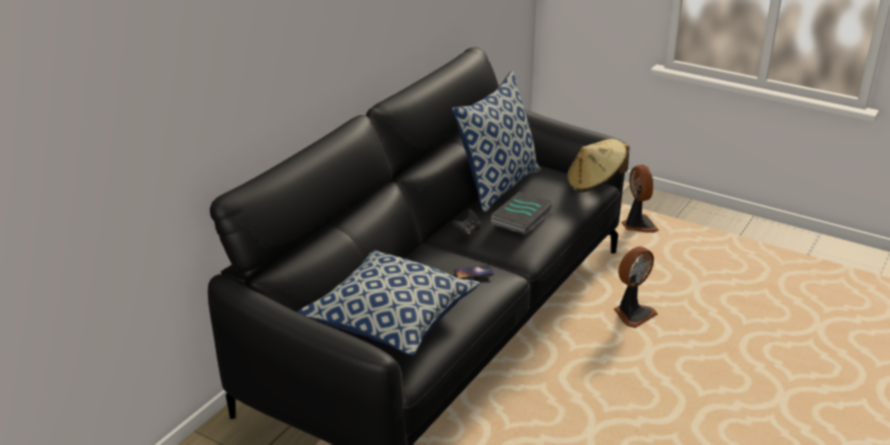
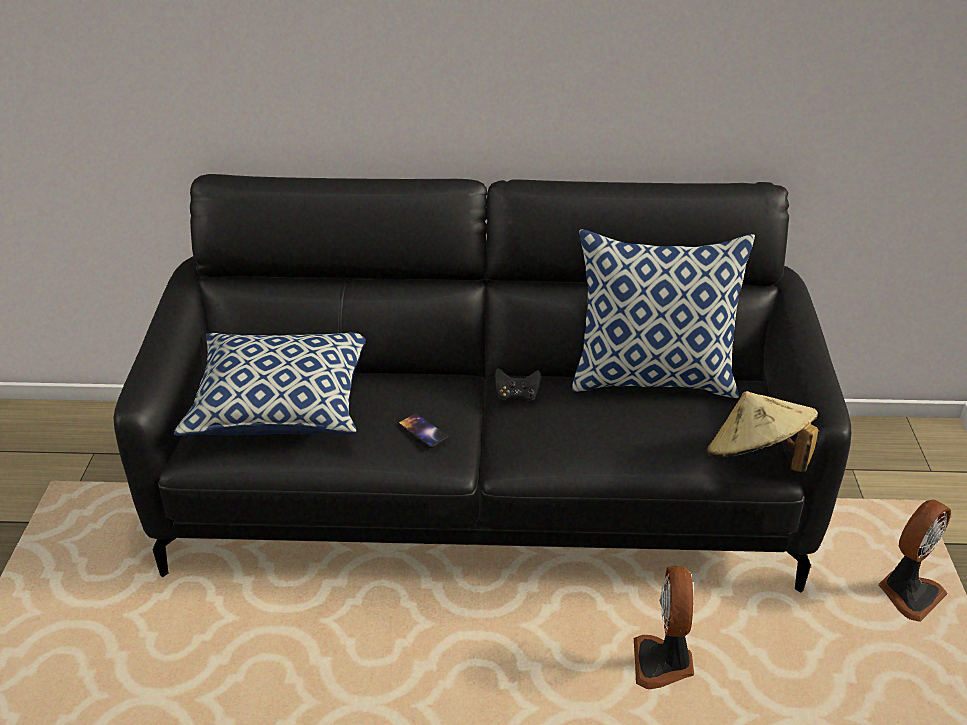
camera: 60 degrees right, 5 degrees up
book [491,192,553,235] -> none
fan [614,246,658,328] -> fan turned 75 degrees clockwise [634,566,694,689]

